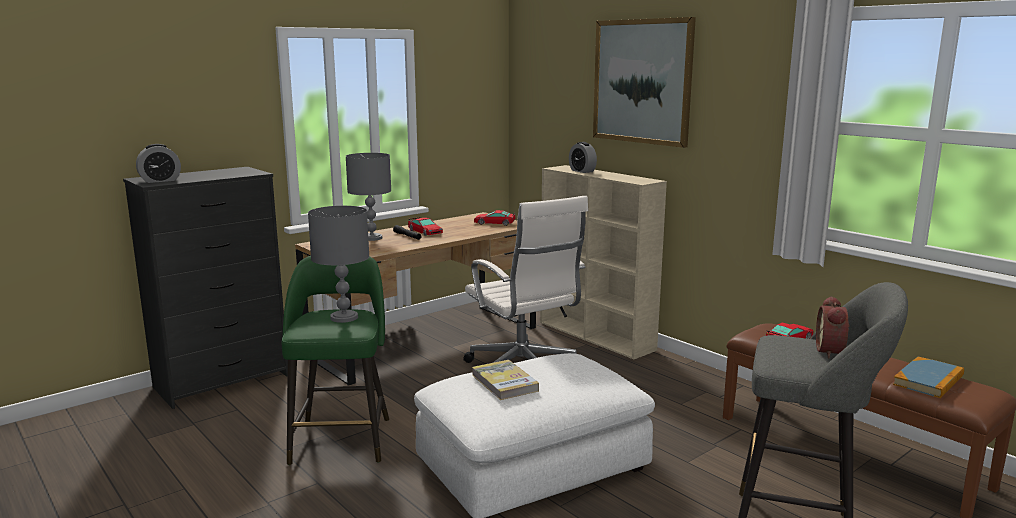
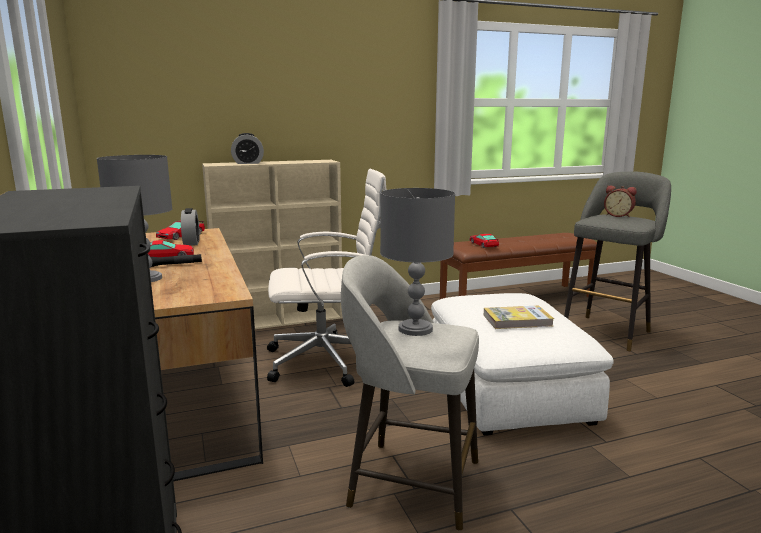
camera: 70 degrees left, 0 degrees up
alarm clock [136,144,181,183] -> alarm clock moved to [181,208,200,246]
green stool [282,256,389,465] -> grey stool [341,255,479,531]
picture [593,17,696,148] -> none
book [893,357,964,398] -> none

